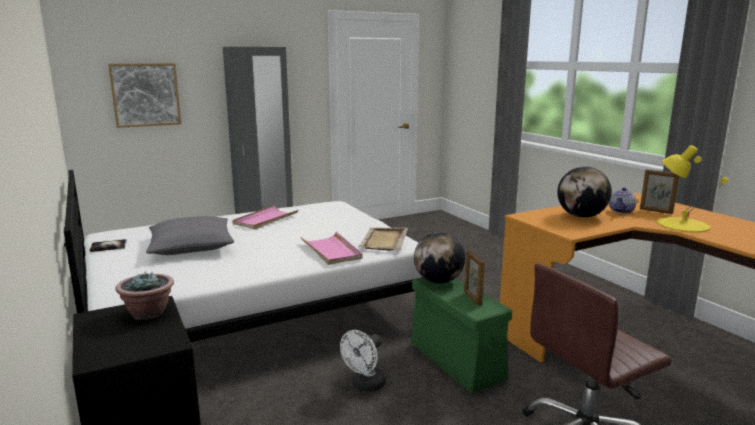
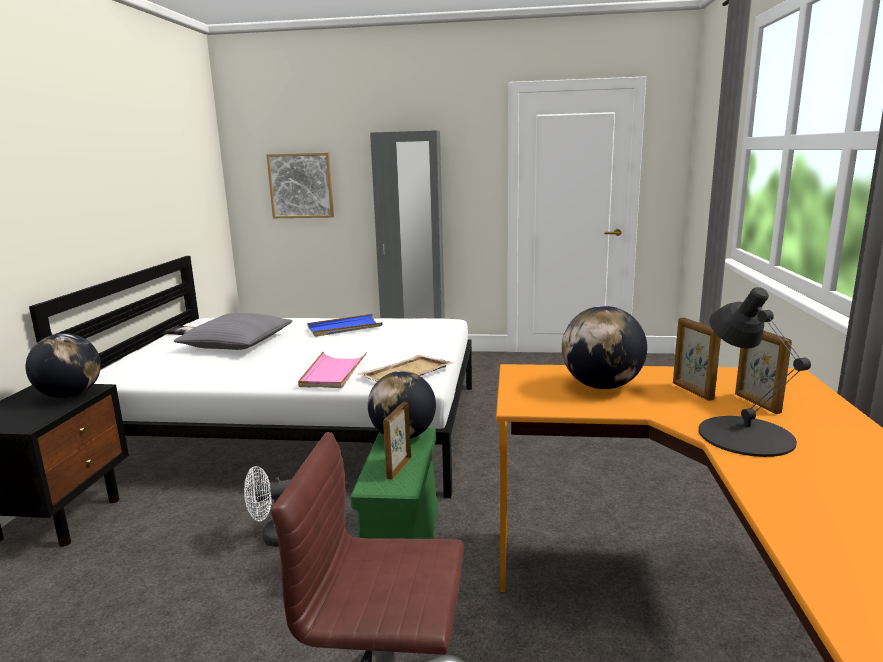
camera: 35 degrees right, 0 degrees up
potted plant [115,271,174,320] -> globe [26,333,101,398]
pink tray [232,205,298,230] -> blue tray [307,314,383,337]
teapot [609,187,636,214] -> picture frame [673,318,721,401]
yellow table lamp [657,145,728,232] -> black table lamp [699,287,811,457]

